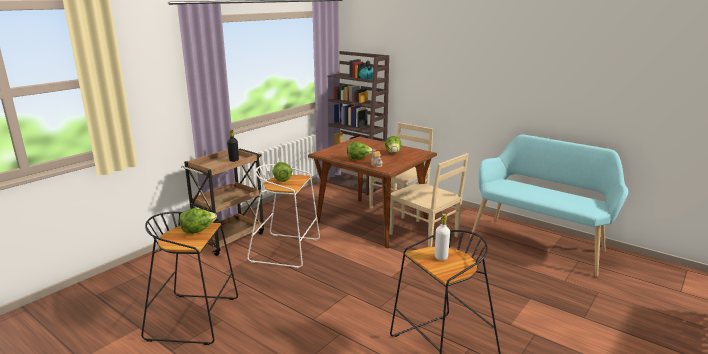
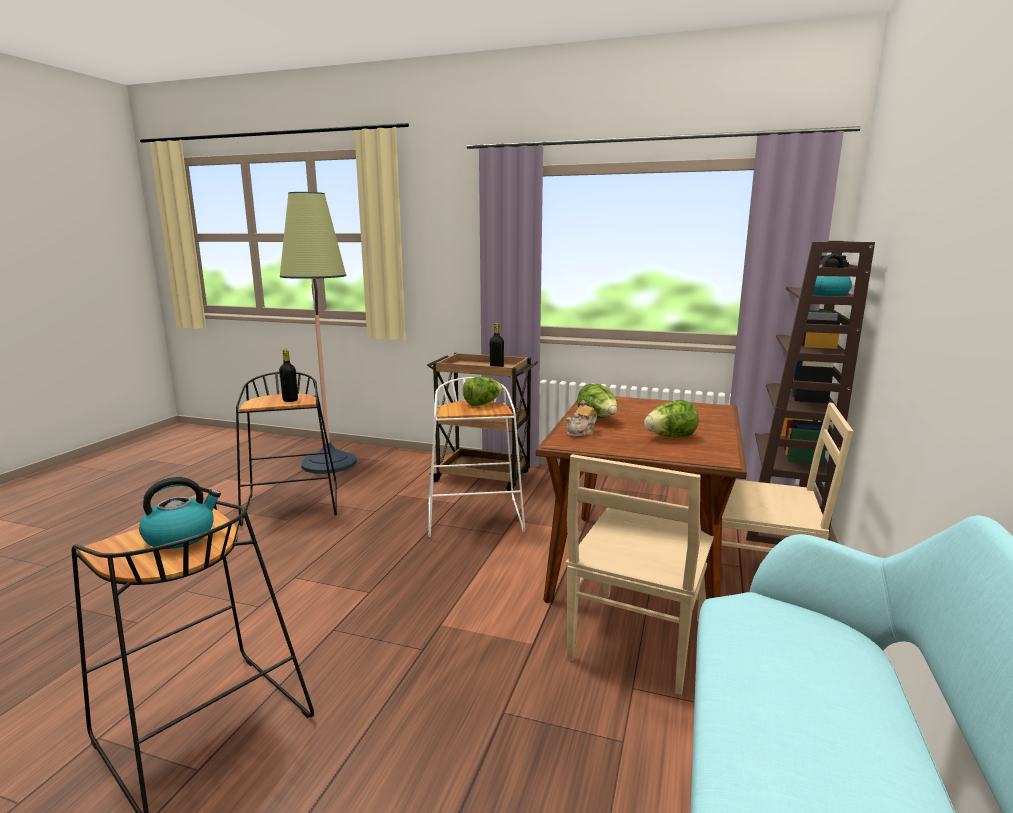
camera: 70 degrees right, 5 degrees down
lettuce [179,208,217,234] -> black bottle [279,350,298,402]
white bottle [435,214,450,260] -> kettle [139,477,221,549]
none -> floor lamp [280,192,357,474]

